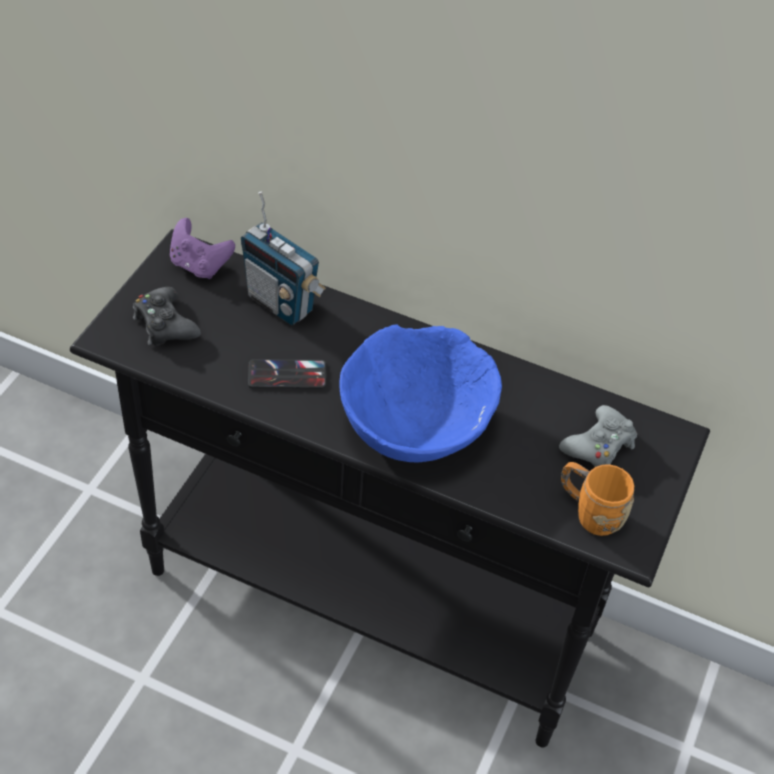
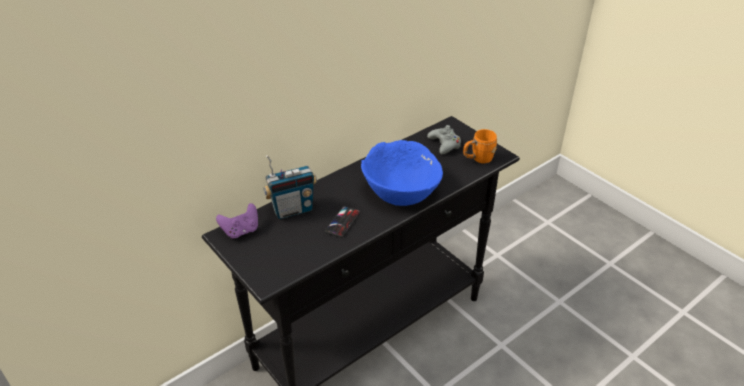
camera: 60 degrees left, 10 degrees down
black game controller [133,287,201,346] -> none

